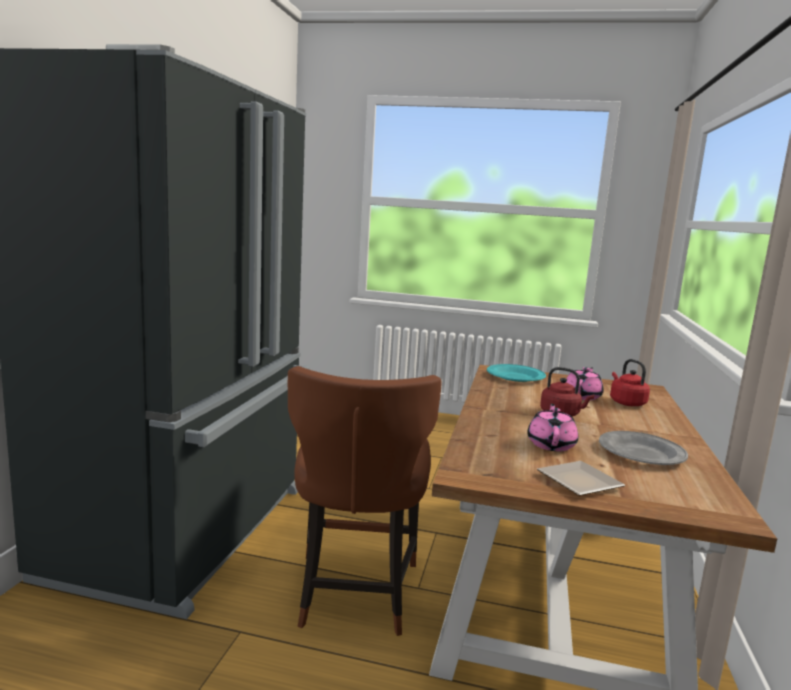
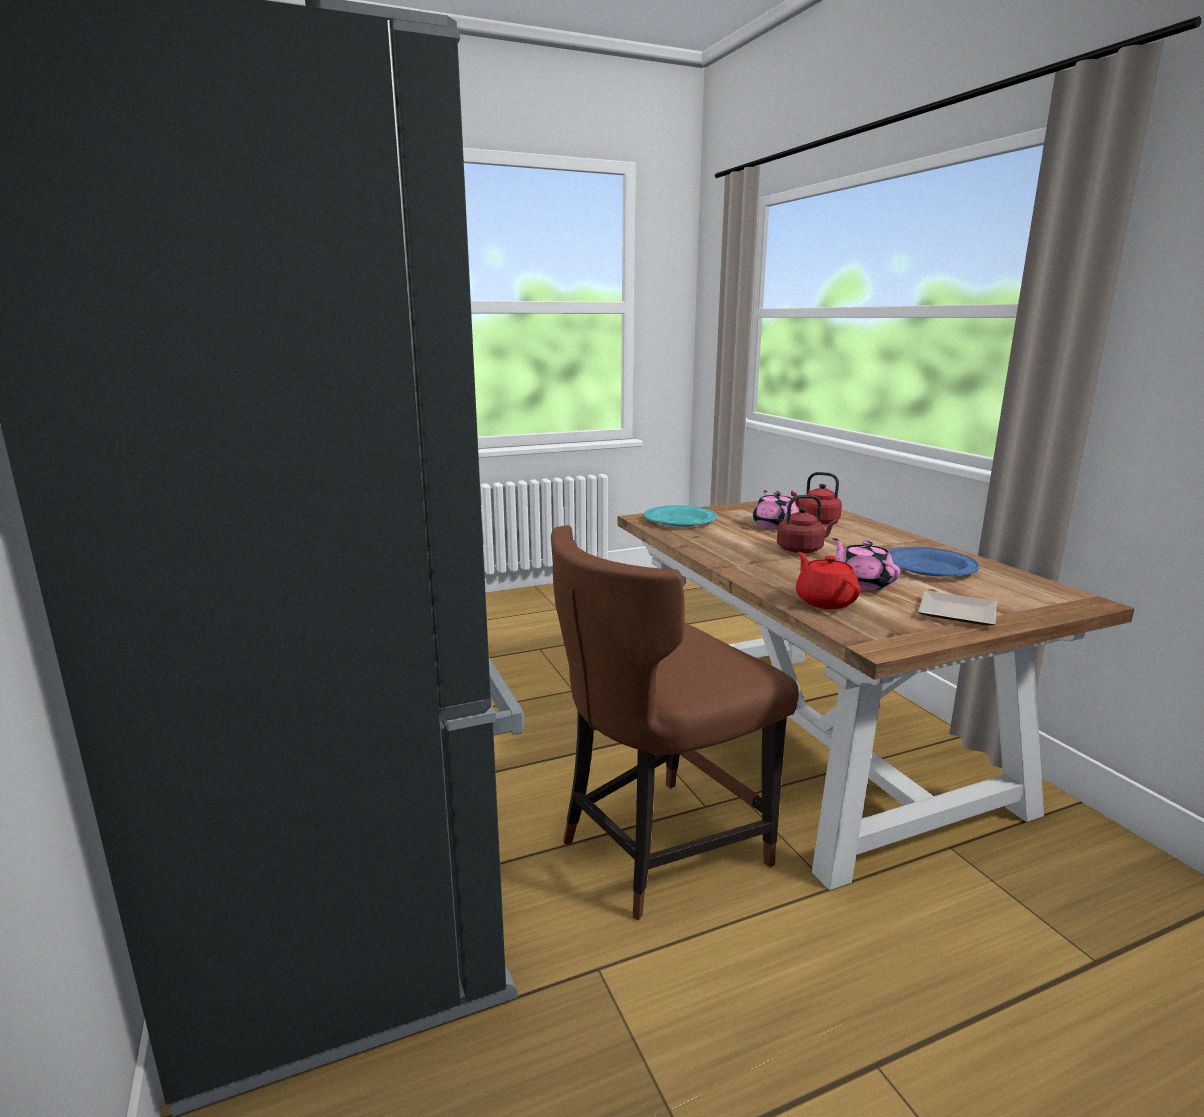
camera: 35 degrees left, 5 degrees up
brown chair [288,366,442,636] -> brown chair turned 90 degrees clockwise [551,525,799,921]
grey plate [599,431,688,465] -> blue plate [888,547,980,576]
none -> red teapot [796,552,861,609]

